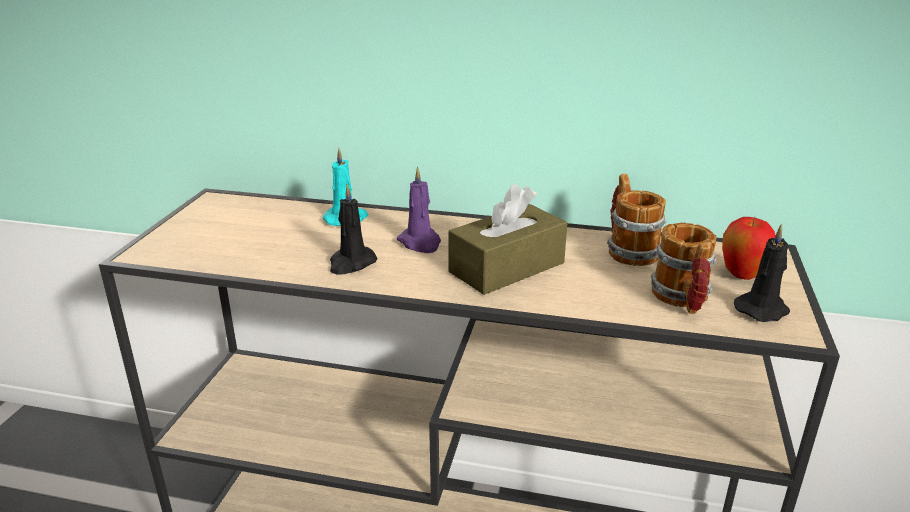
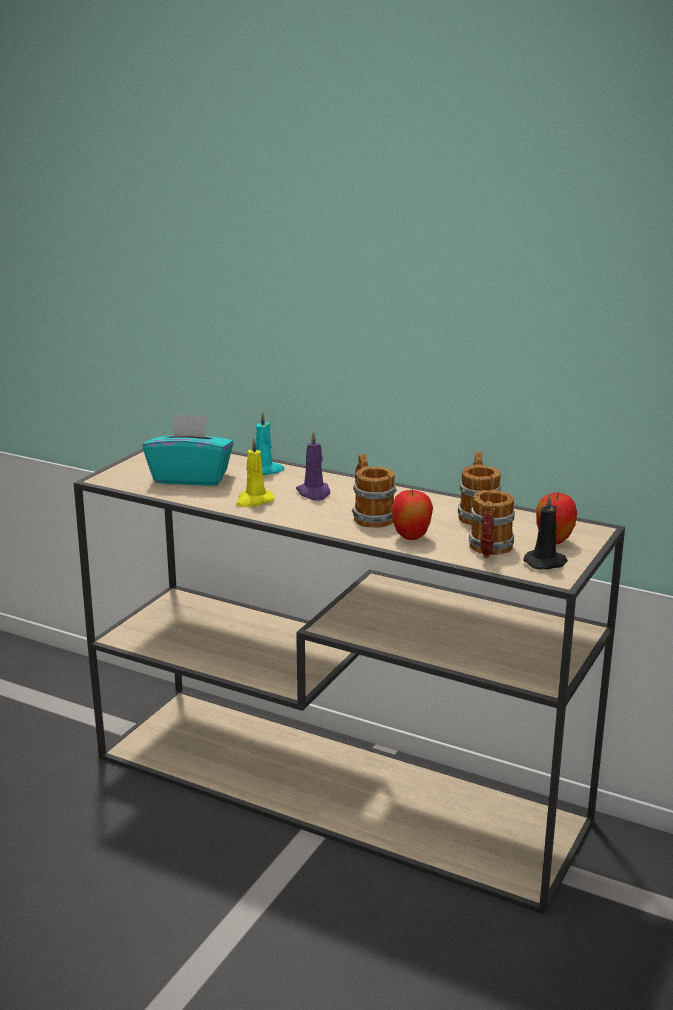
camera: 15 degrees right, 5 degrees down
black candle [330,184,377,275] -> yellow candle [236,438,274,507]
brown tissue box [448,184,567,295] -> mug [352,454,397,528]
none -> turquoise tissue box [143,414,234,486]
none -> apple [391,489,433,540]

